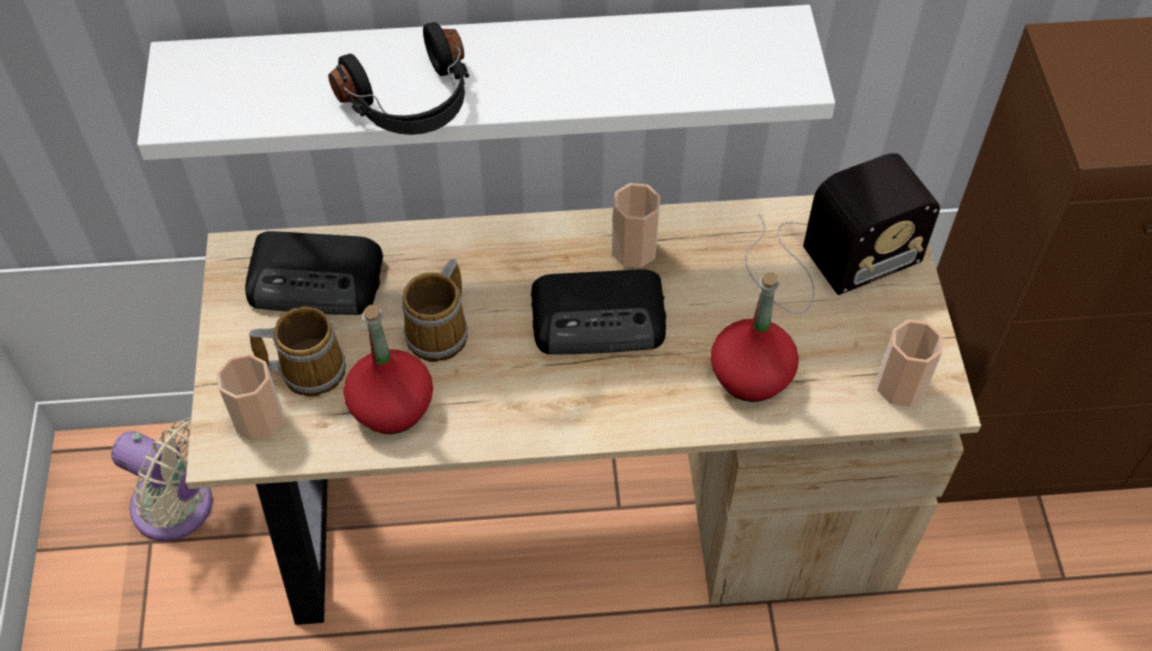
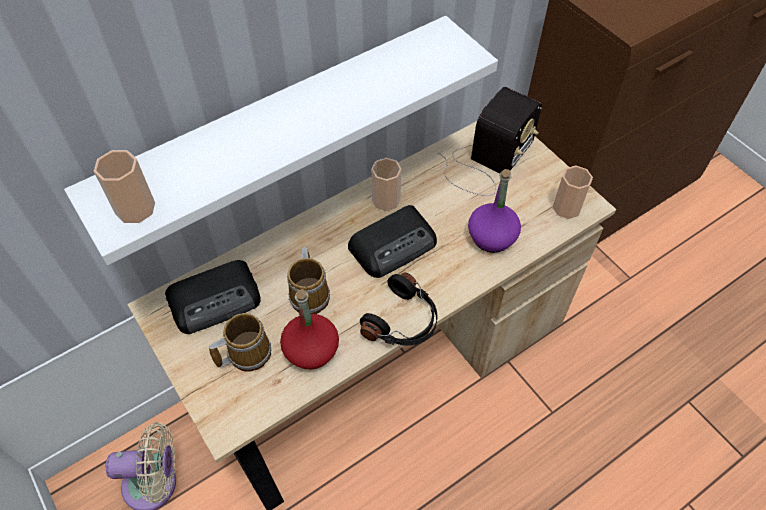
camera: 30 degrees left, 0 degrees up
cup [217,354,284,442] -> cup moved to [94,150,155,223]
black headphones [328,22,469,135] -> black headphones moved to [360,273,438,346]
red bottle [711,272,799,402] -> purple bottle [468,169,521,253]

